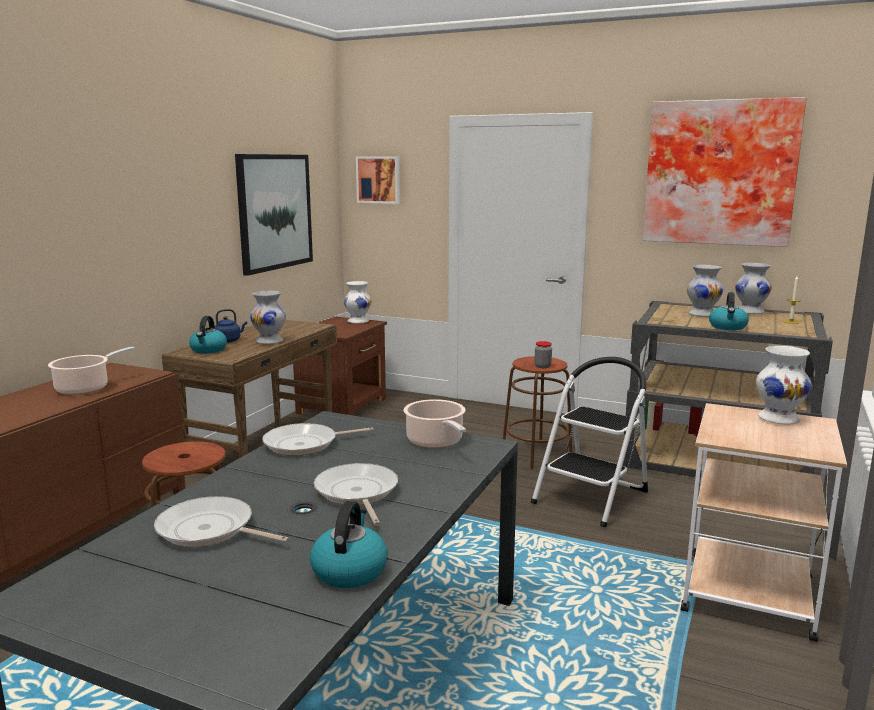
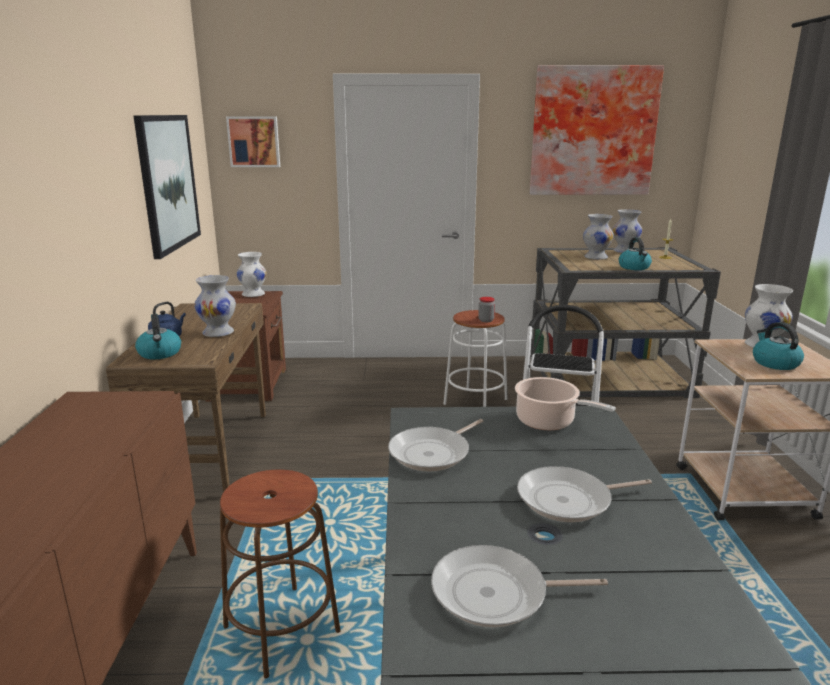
camera: 25 degrees left, 5 degrees up
cooking pot [48,347,135,395] -> none
kettle [310,501,388,588] -> kettle moved to [753,322,804,370]
frying pan [314,463,398,526] -> frying pan turned 60 degrees counterclockwise [517,466,652,522]
brown stool [503,356,572,469] -> white stool [443,310,508,407]

